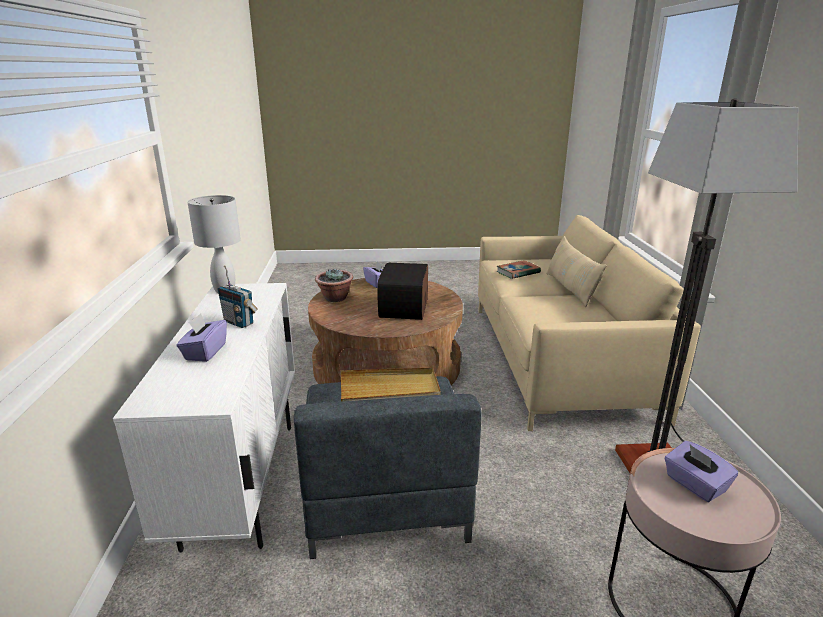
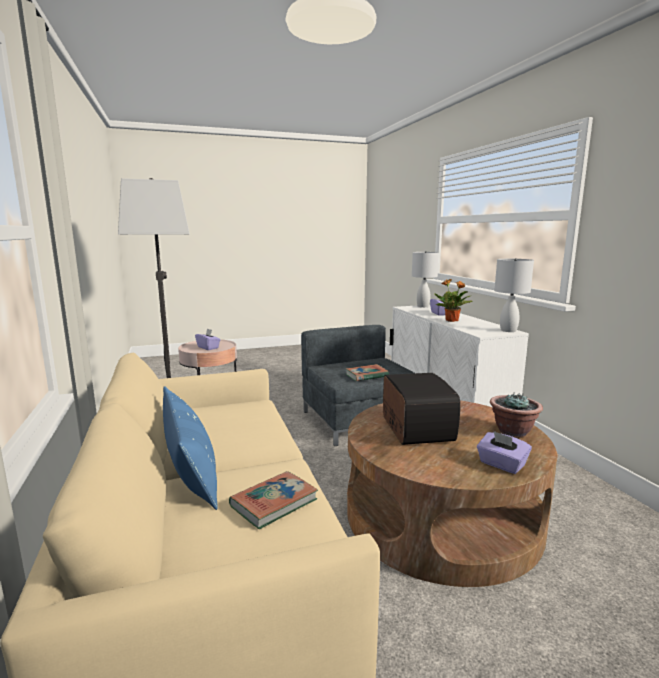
camera: 165 degrees right, 10 degrees down
radio [217,266,258,328] -> potted plant [435,279,473,322]
beige tray [340,368,441,402] -> book [346,364,389,381]
beige pillow [546,236,607,307] -> blue pillow [163,386,218,510]
none -> white table lamp [412,251,439,307]

